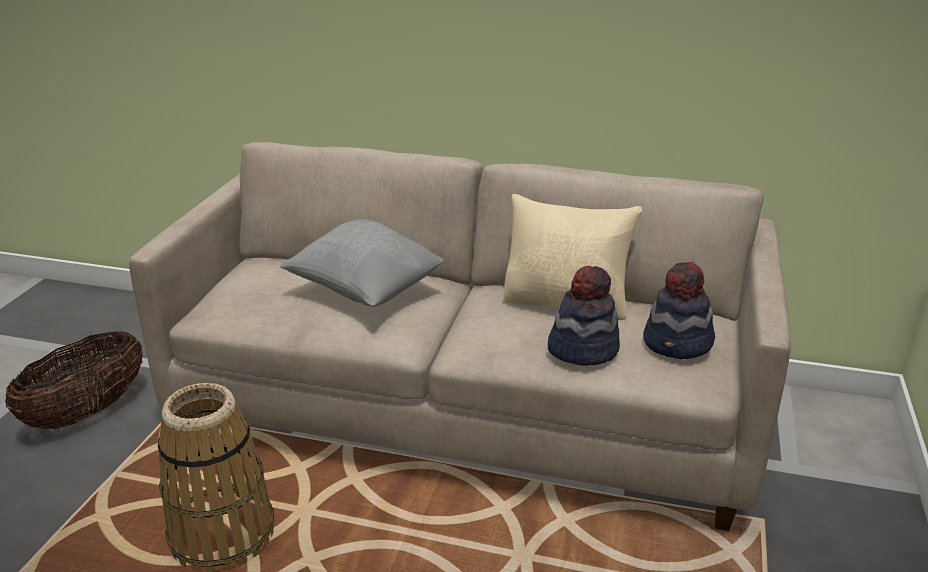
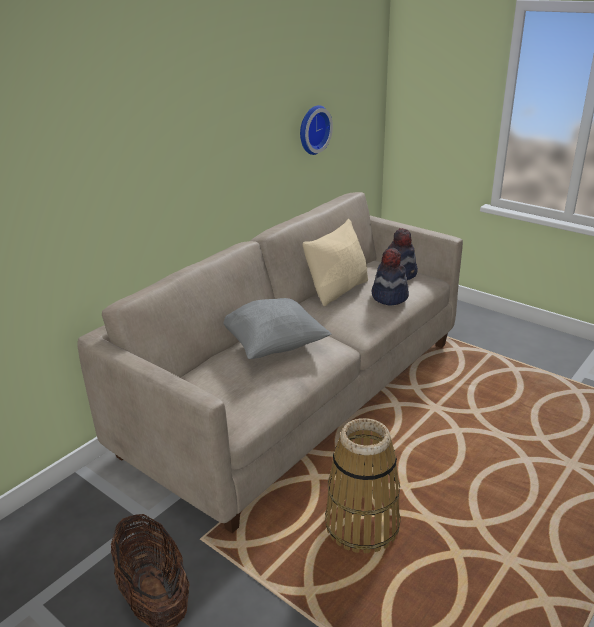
camera: 65 degrees left, 0 degrees up
none -> wall clock [300,105,333,155]

